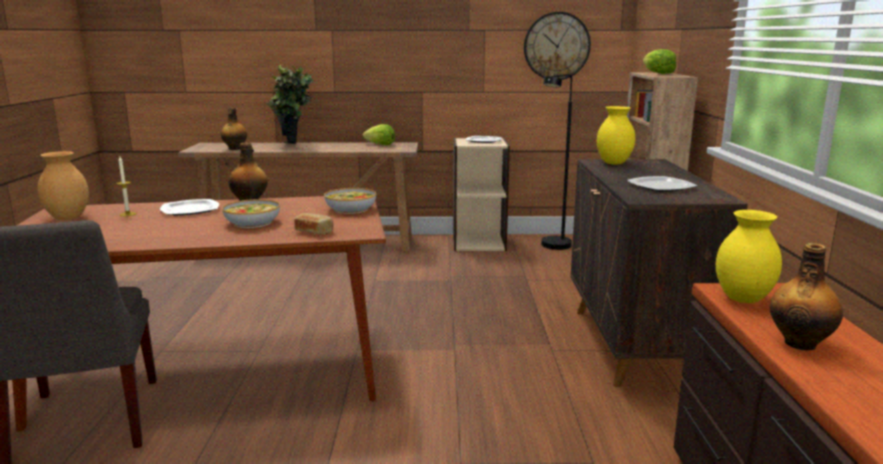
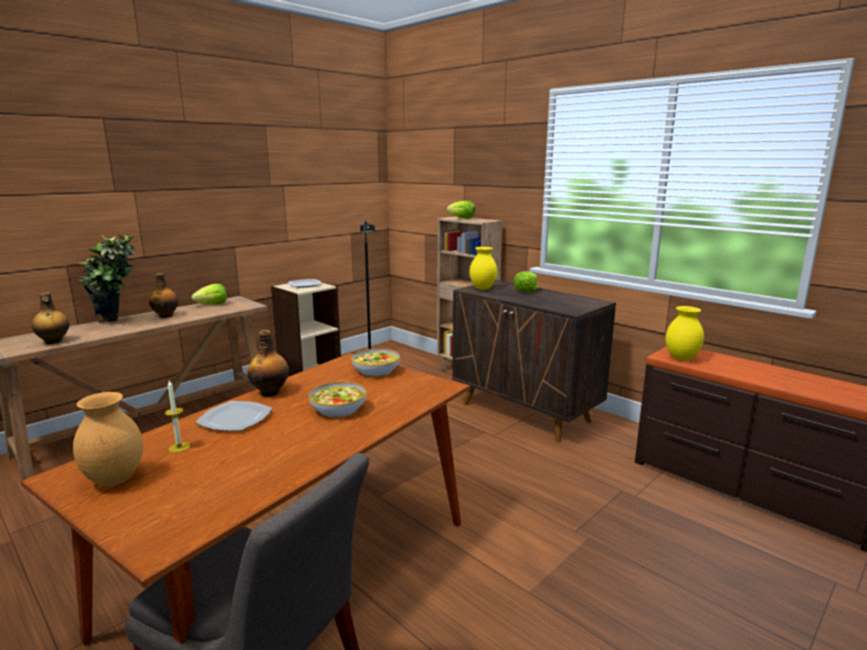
camera: 45 degrees left, 0 degrees up
bread [294,213,333,234] -> none
wall clock [524,12,591,80] -> none
plate [627,176,697,192] -> none
bottle [770,243,843,350] -> bottle moved to [149,273,178,318]
none -> lettuce [513,271,538,292]

